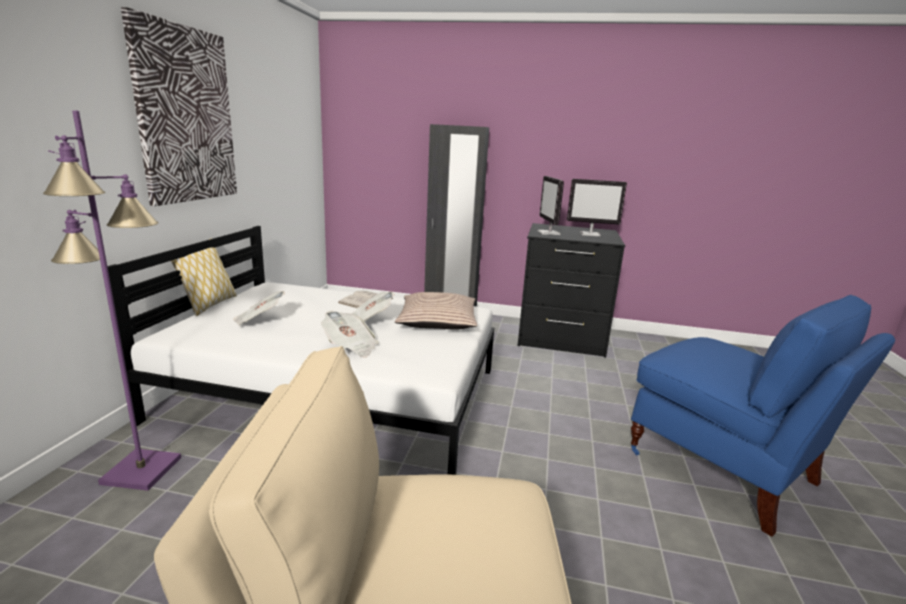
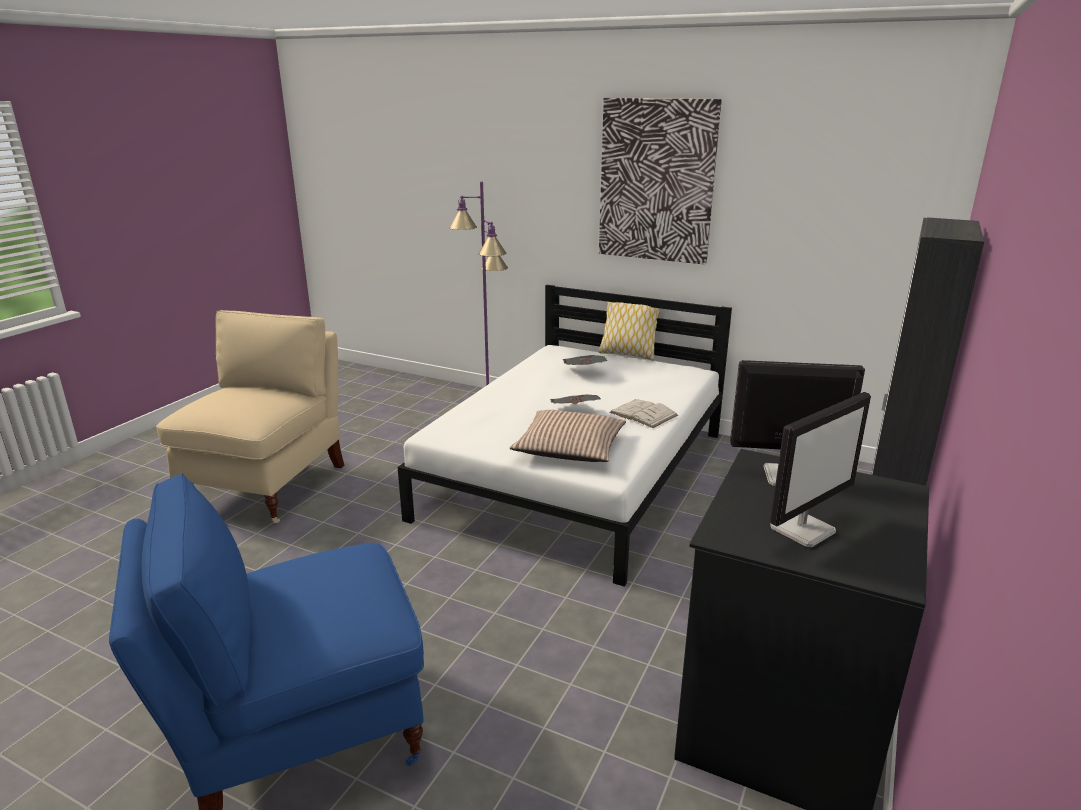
camera: 105 degrees right, 5 degrees up
newspaper [321,311,379,357] -> none
monitor [567,179,627,237] -> monitor turned 150 degrees counterclockwise [770,392,871,547]

